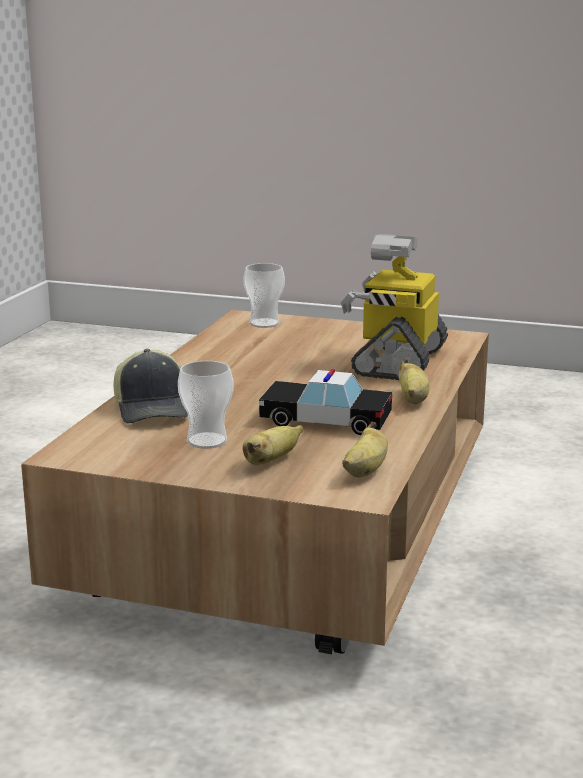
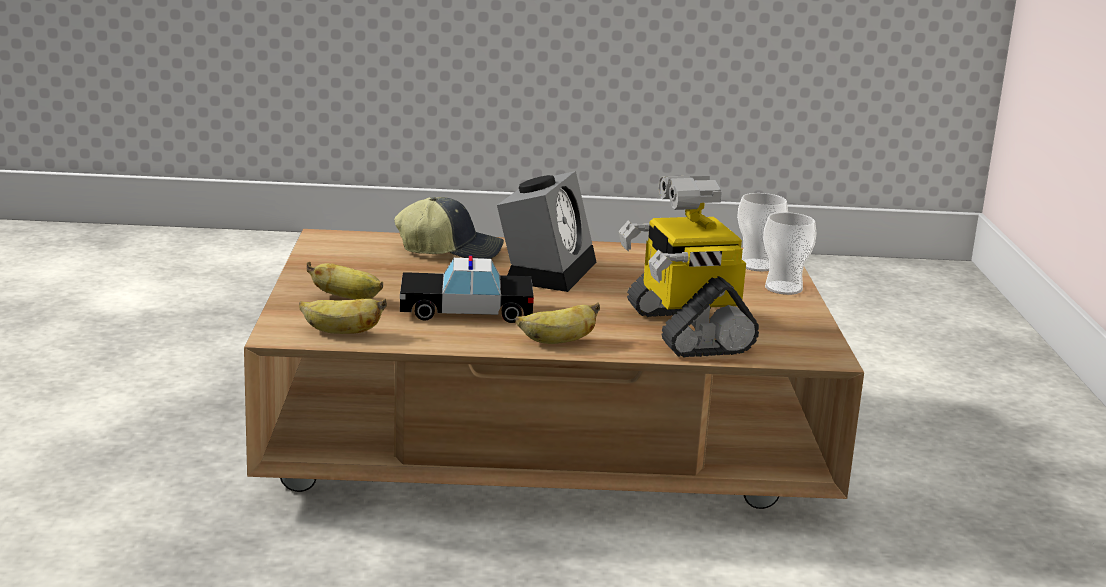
camera: 70 degrees right, 0 degrees up
cap [114,349,188,423] -> cap turned 150 degrees counterclockwise [394,197,504,259]
cup [178,361,234,449] -> cup moved to [763,212,817,295]
toy car [259,369,392,435] -> toy car turned 90 degrees counterclockwise [400,256,534,323]
toy robot [341,234,448,380] -> toy robot turned 105 degrees counterclockwise [619,176,759,358]
none -> alarm clock [497,171,597,292]

